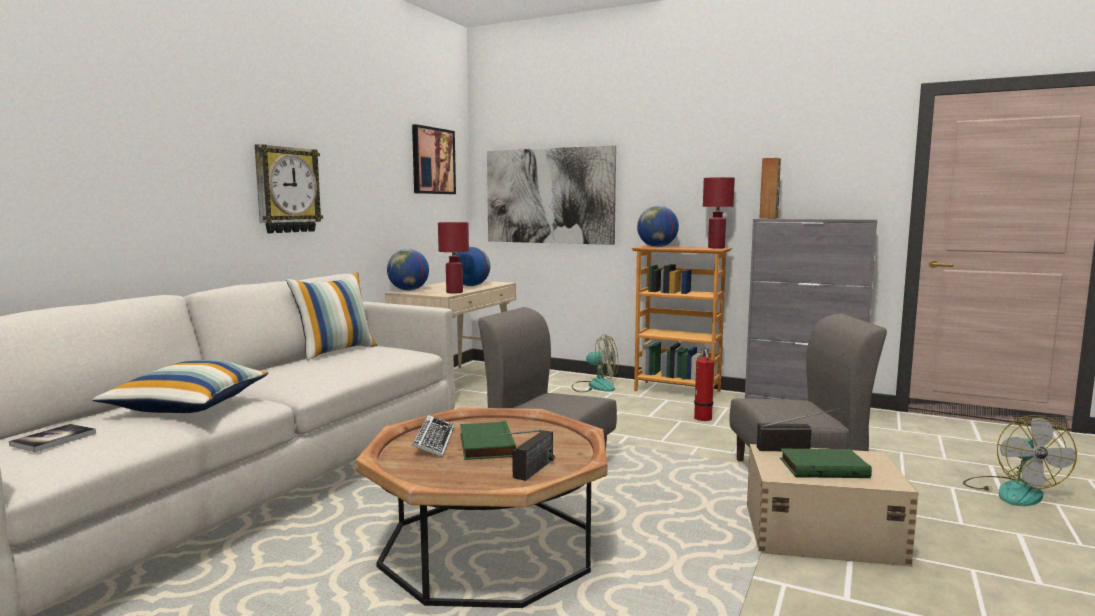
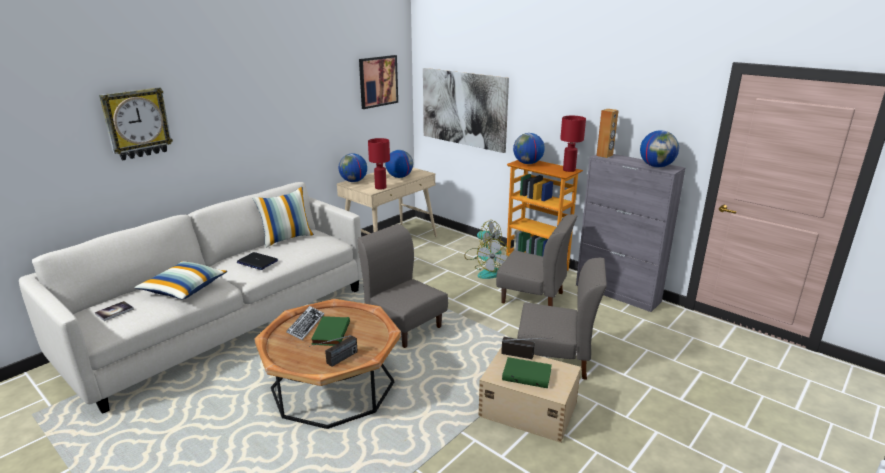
camera: 15 degrees right, 15 degrees up
wall clock [255,144,323,233] -> wall clock moved to [99,88,173,160]
fire extinguisher [694,346,714,421] -> grey chair [496,214,577,306]
fan [963,415,1077,506] -> fan moved to [475,238,510,279]
none -> laptop [237,252,278,270]
none -> globe [640,130,679,167]

